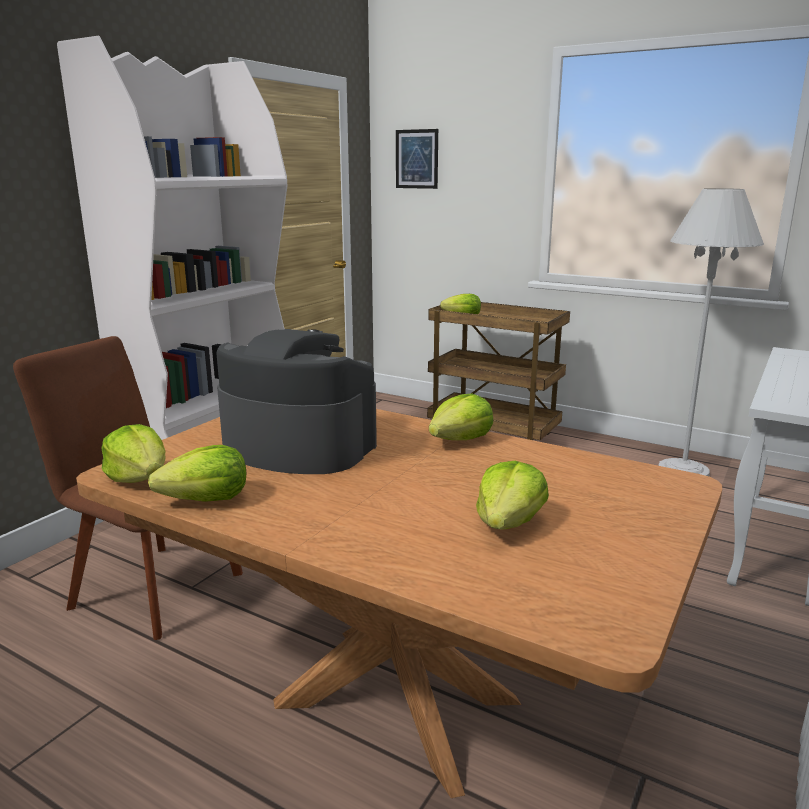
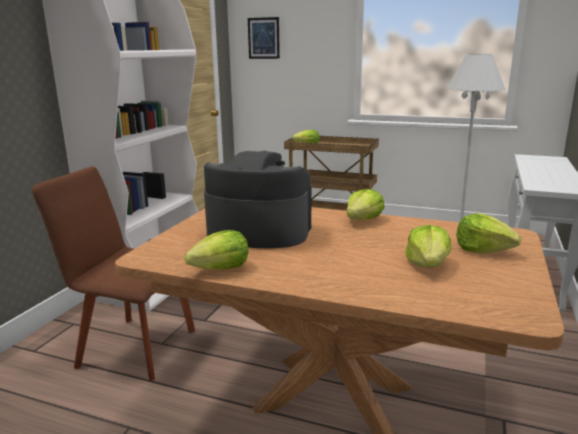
camera: 10 degrees left, 0 degrees up
lettuce [102,424,166,483] -> lettuce moved to [456,213,521,253]

